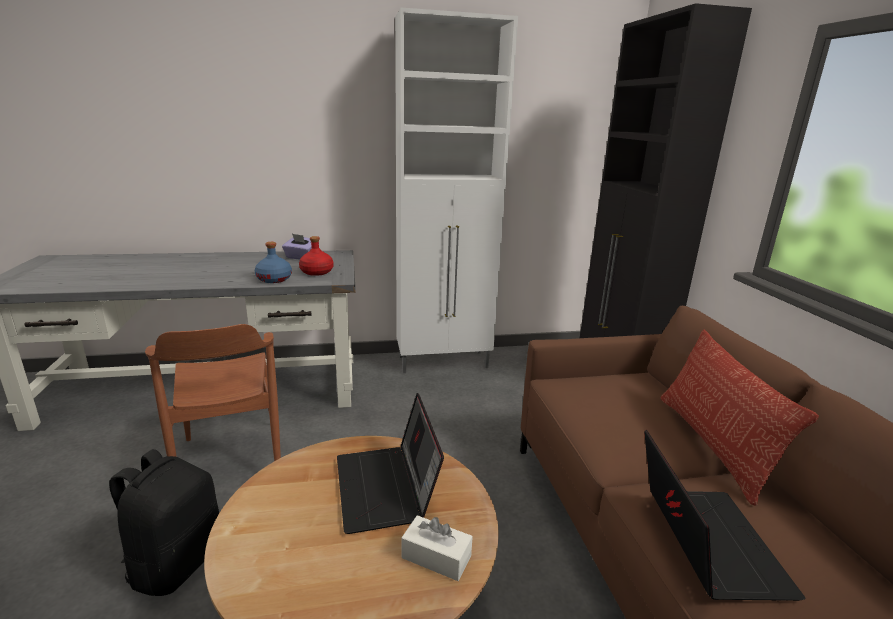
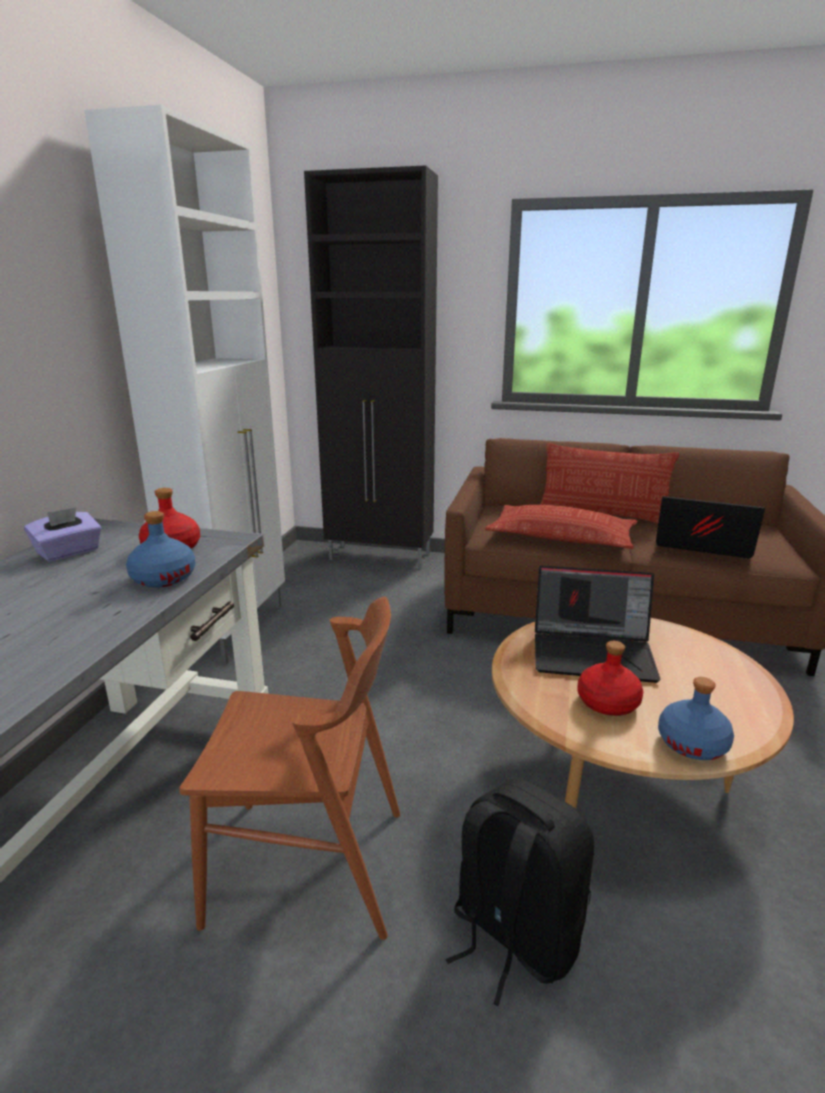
camera: 65 degrees left, 0 degrees up
white tissue box [402,515,473,581] -> none
none -> pillow [485,505,637,549]
none -> red bottle [577,641,643,716]
none -> blue bottle [658,677,734,760]

